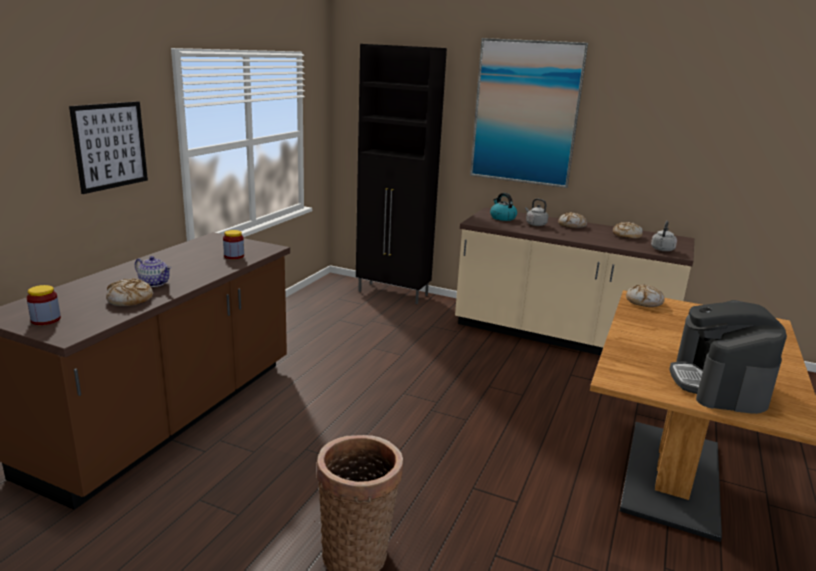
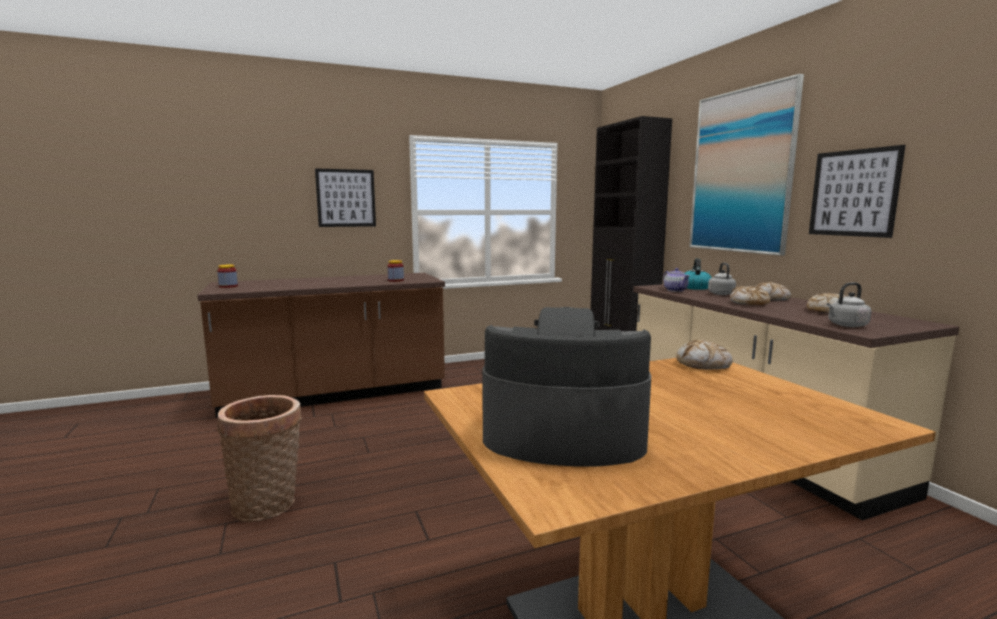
camera: 45 degrees right, 10 degrees down
bread [106,278,153,306] -> bread moved to [730,286,770,305]
teapot [135,256,171,287] -> teapot moved to [663,268,690,292]
coffee machine [669,300,787,414] -> coffee machine turned 45 degrees clockwise [482,307,651,467]
none -> picture [809,145,905,238]

